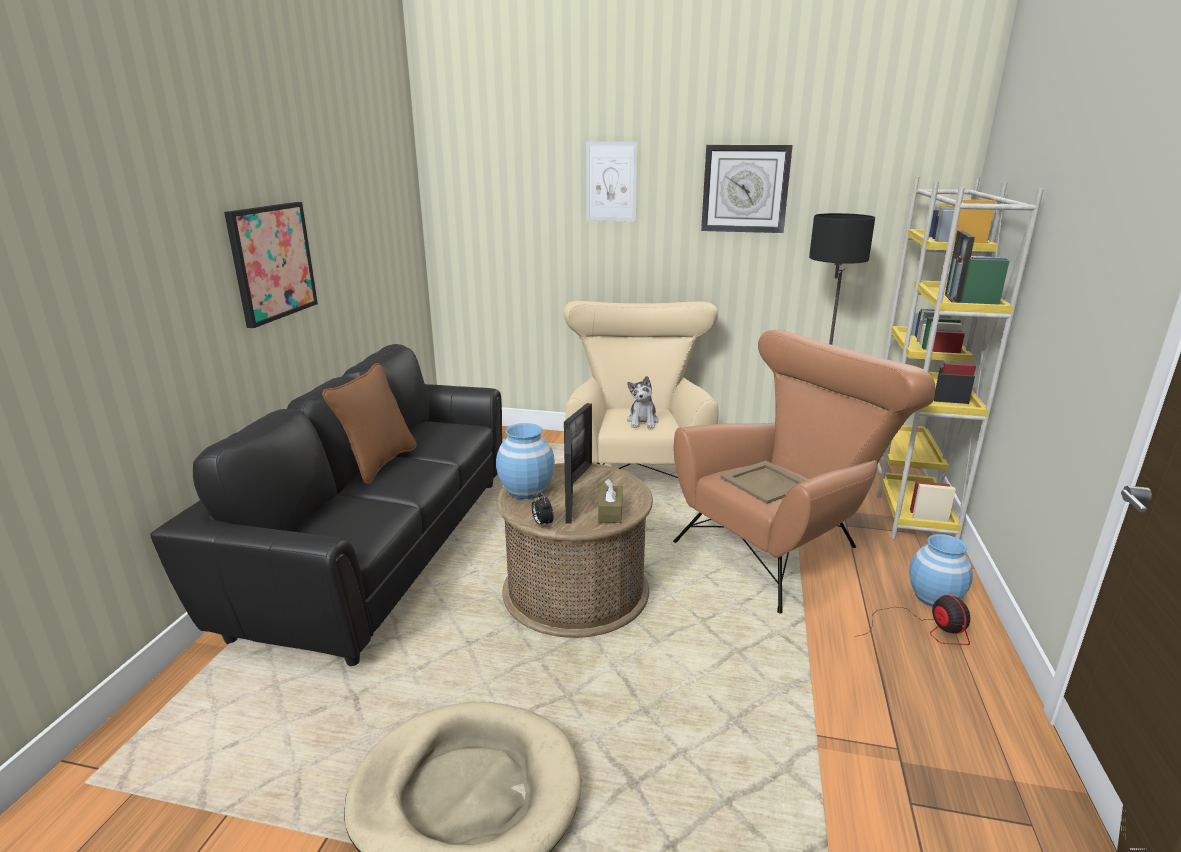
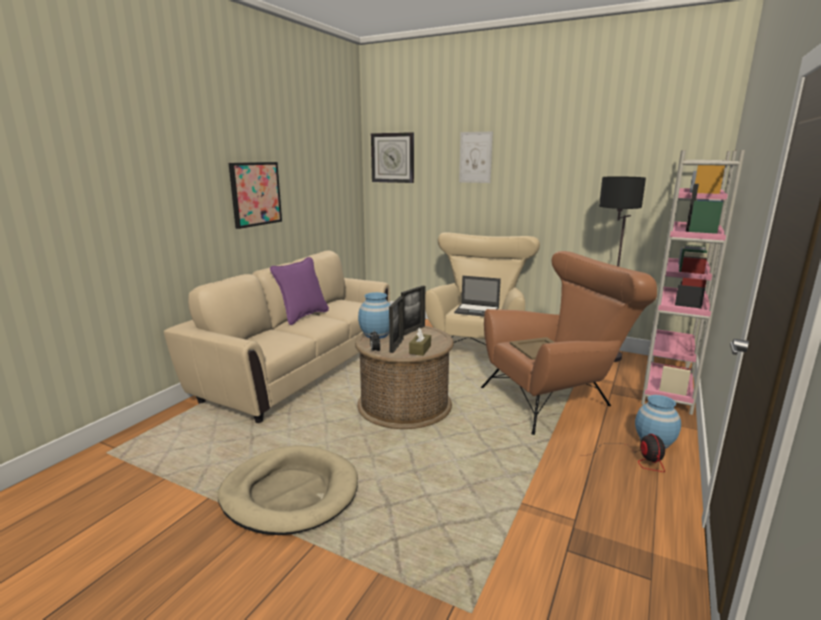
camera: 15 degrees right, 5 degrees down
black sofa [150,344,502,666] -> beige sofa [164,250,390,423]
brown pillow [322,363,417,484] -> purple pillow [270,257,329,325]
plush toy [627,376,659,428] -> laptop [454,276,501,317]
wall clock [701,145,793,233] -> wall clock moved to [371,132,414,183]
yellow bookcase [877,177,1044,540] -> pink bookcase [641,150,745,415]

